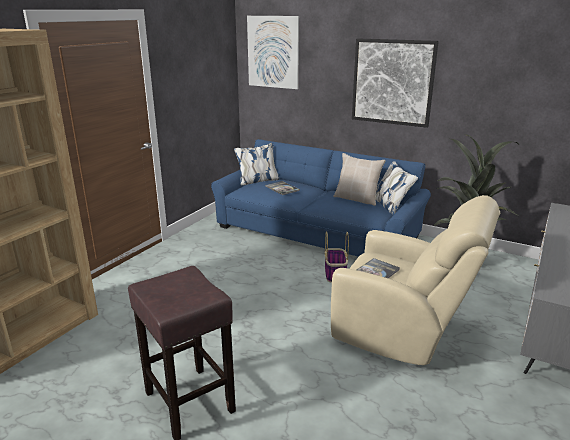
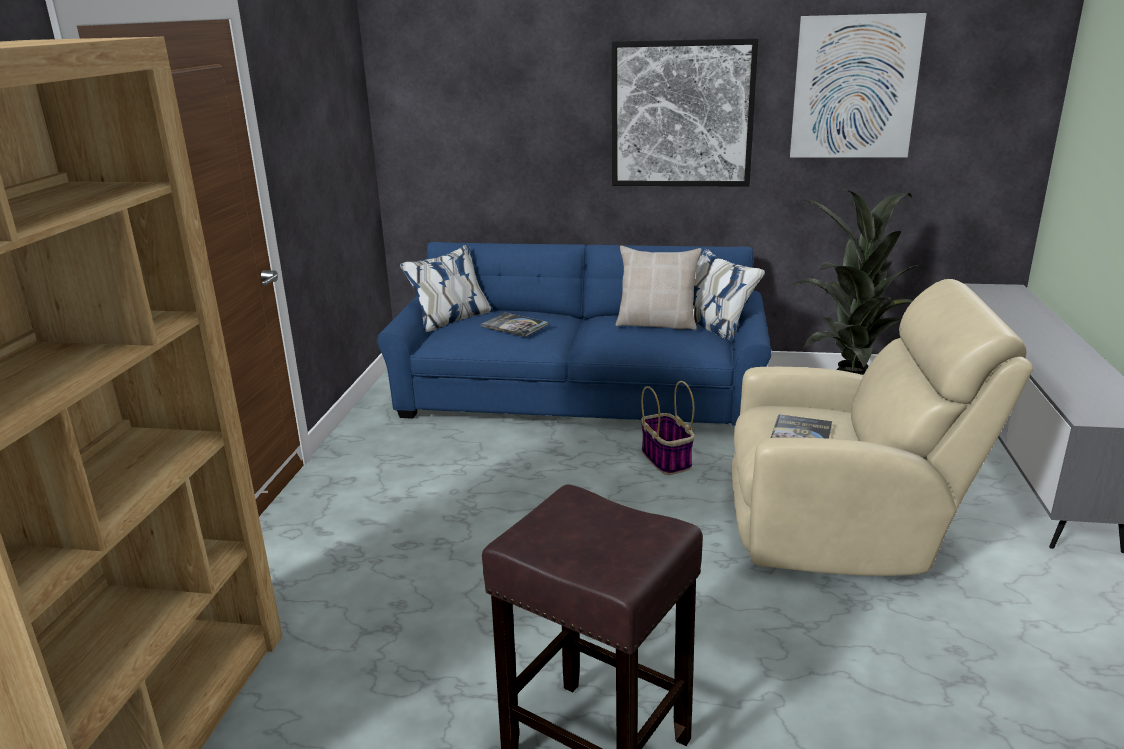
camera: 20 degrees left, 0 degrees up
picture [247,16,299,89] -> picture moved to [790,13,927,158]

